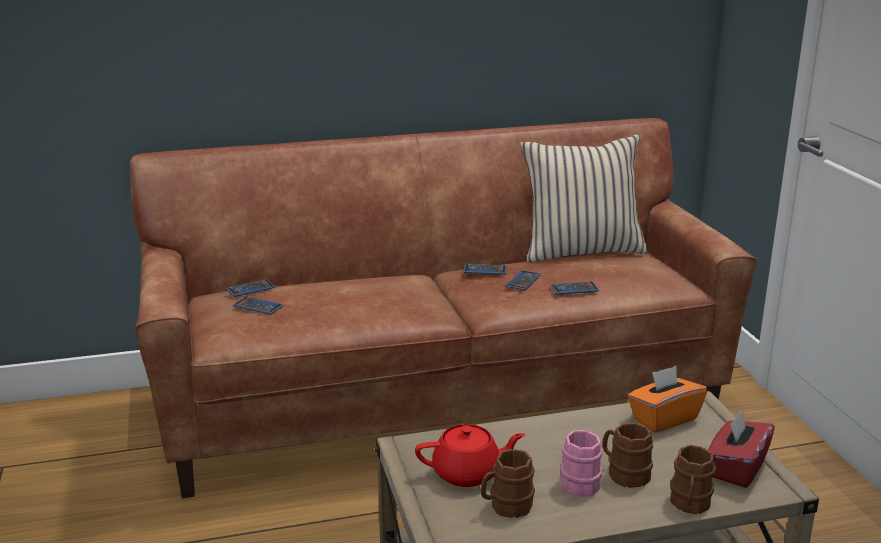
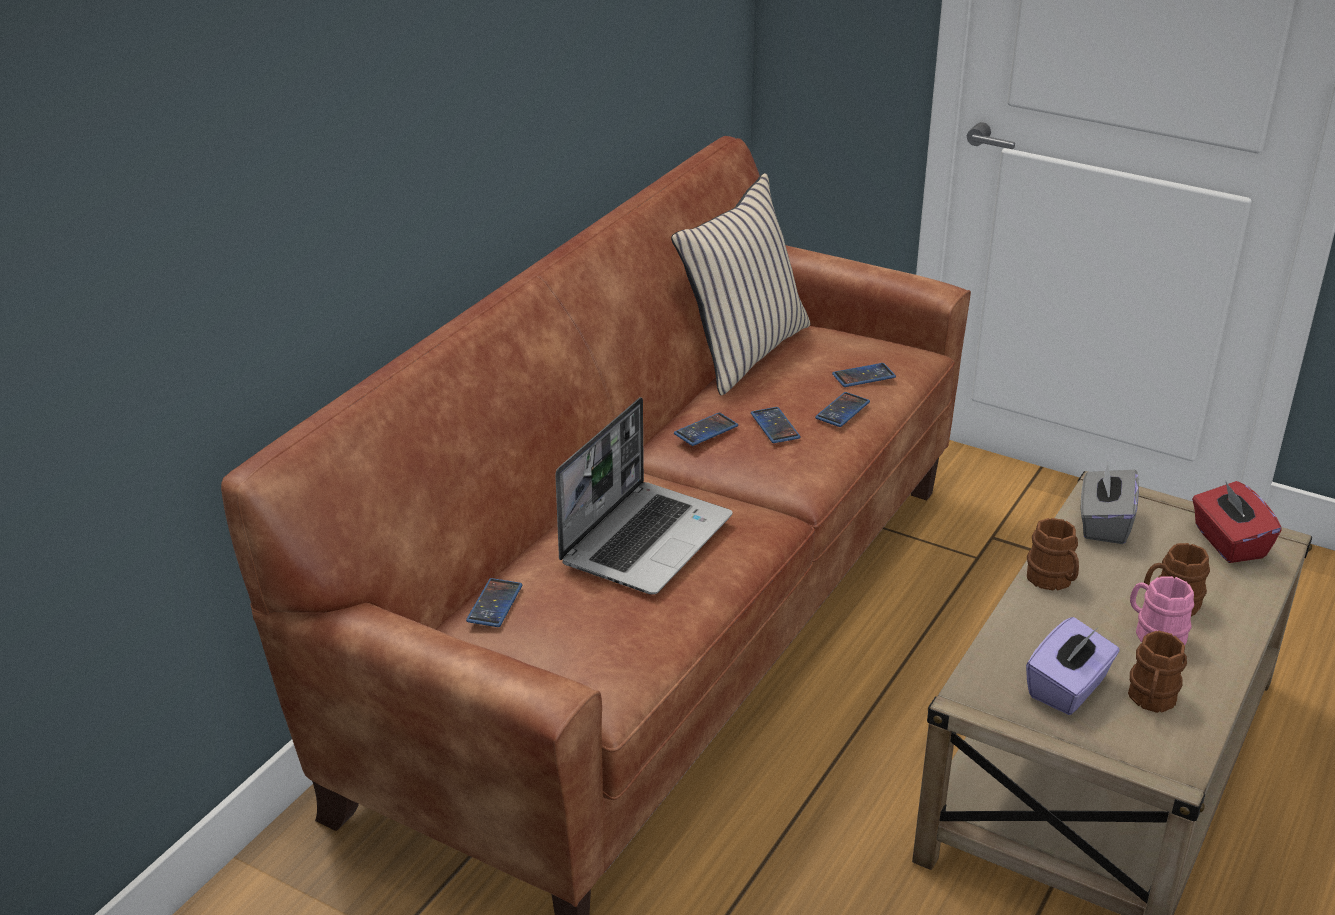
camera: 45 degrees left, 10 degrees up
phone [233,296,284,315] -> phone moved to [832,363,896,387]
red teapot [415,424,525,487] -> purple tissue box [1026,617,1120,715]
orange tissue box [628,366,707,433] -> grey tissue box [1081,461,1139,544]
brown mug [670,445,716,514] -> brown mug moved to [1027,518,1079,591]
none -> laptop [555,397,732,594]

